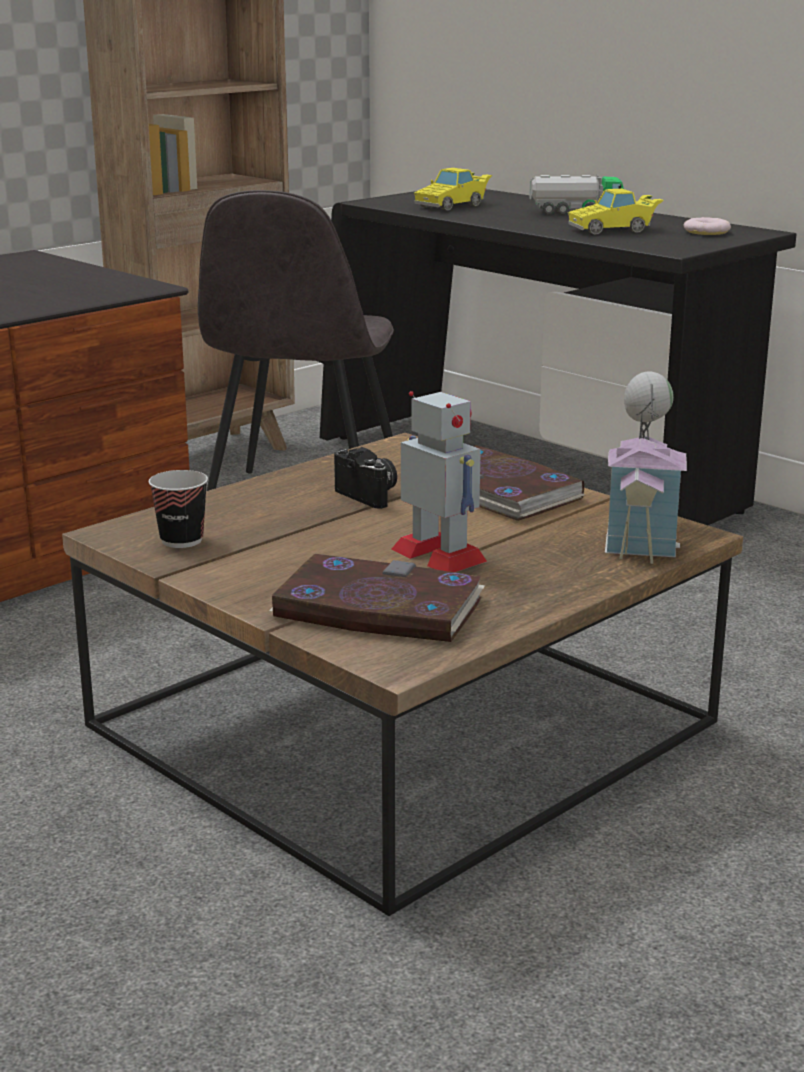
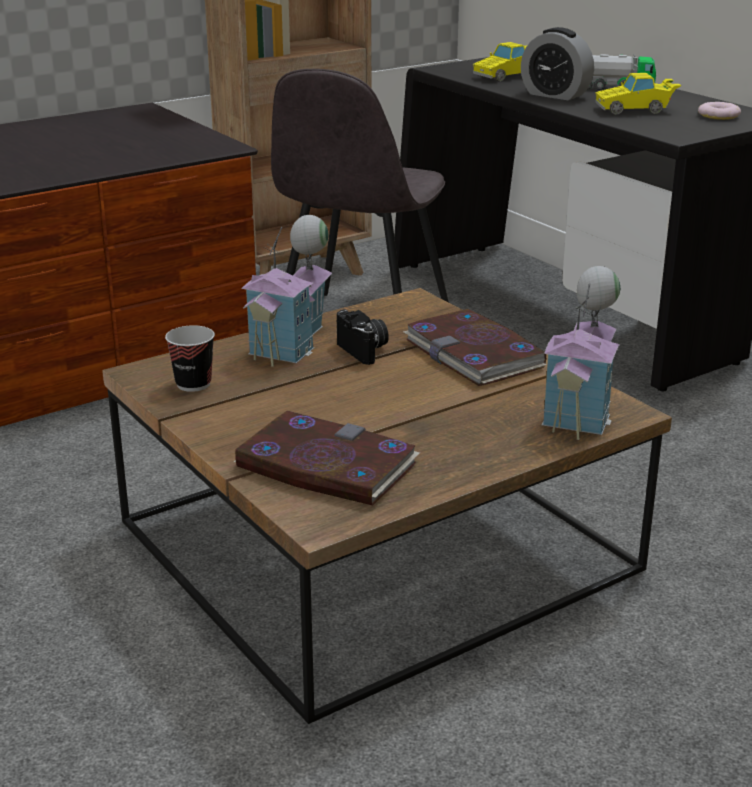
camera: 10 degrees right, 5 degrees up
toy robot [392,391,487,572] -> none
none -> toy house [241,215,332,367]
none -> alarm clock [521,27,594,100]

